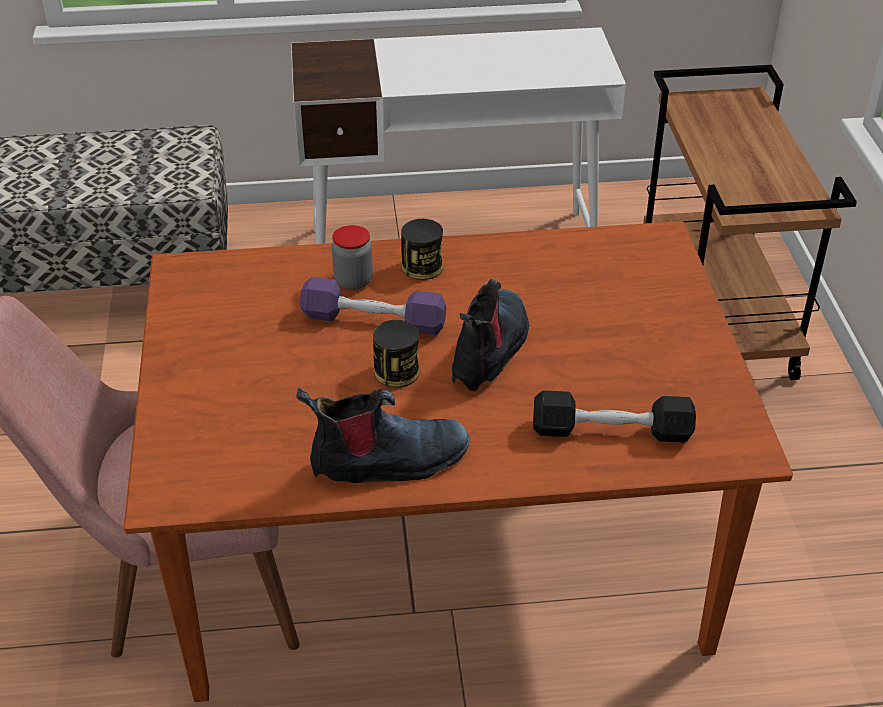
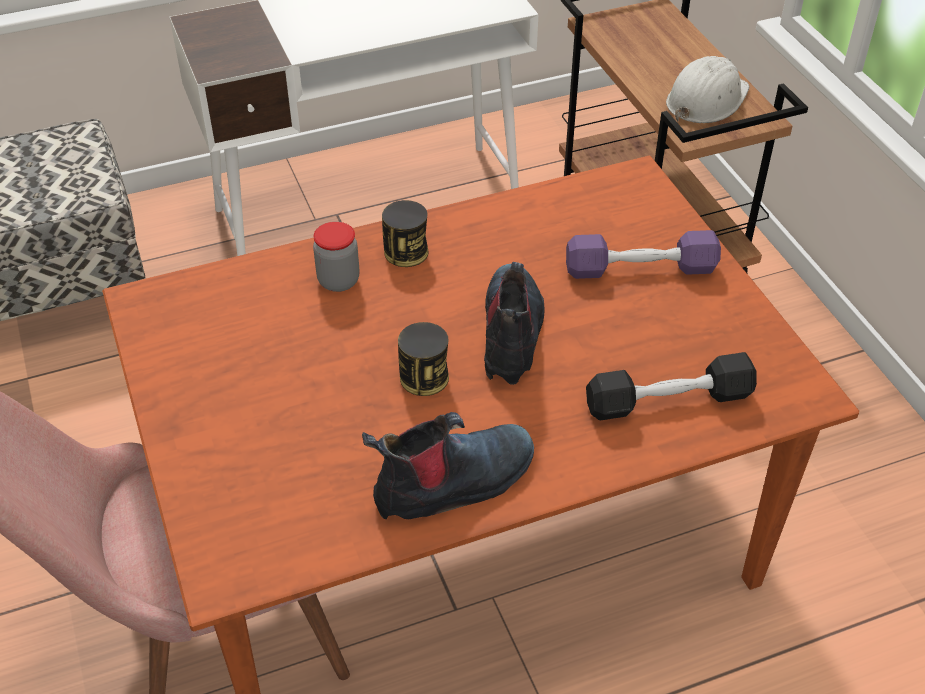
camera: 15 degrees left, 5 degrees up
purple dumbbell [300,277,446,335] -> purple dumbbell moved to [566,230,721,279]
none -> white hard hat [666,56,749,123]

